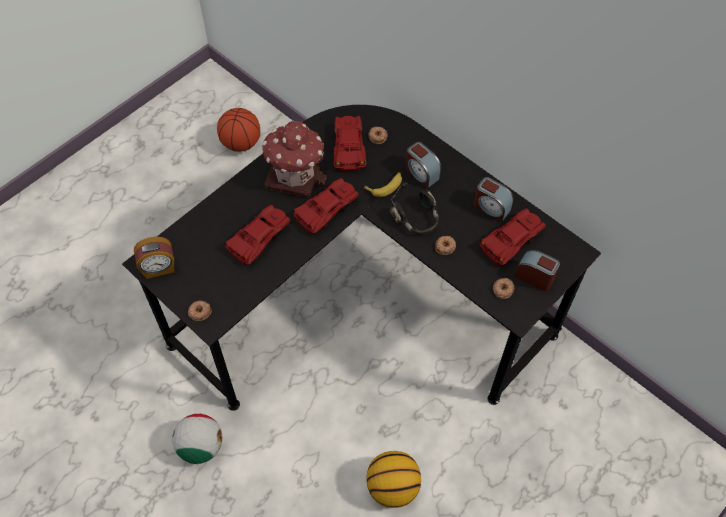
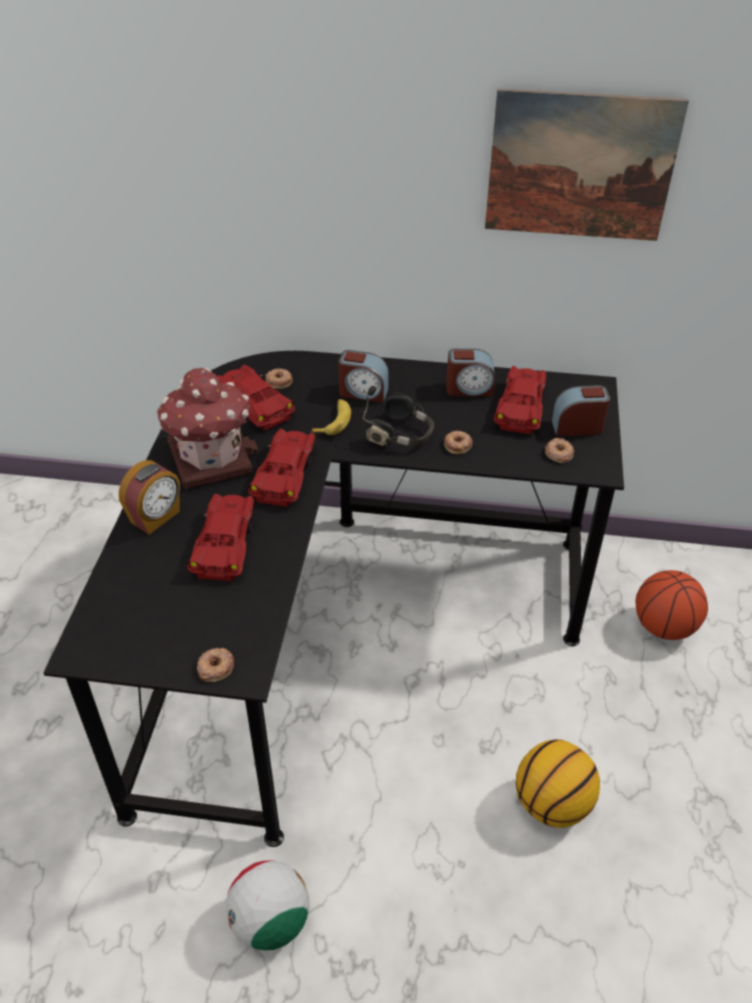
camera: 35 degrees left, 15 degrees down
alarm clock [134,237,174,279] -> alarm clock moved to [119,460,180,534]
basketball [217,108,260,152] -> basketball moved to [636,570,708,640]
none -> picture [485,89,689,241]

